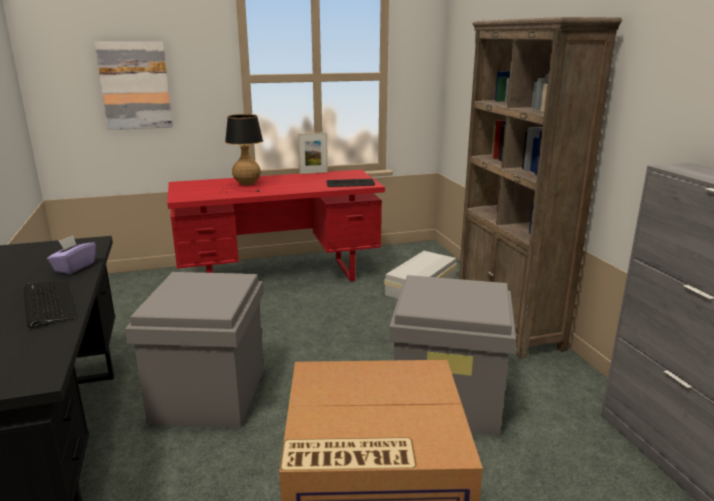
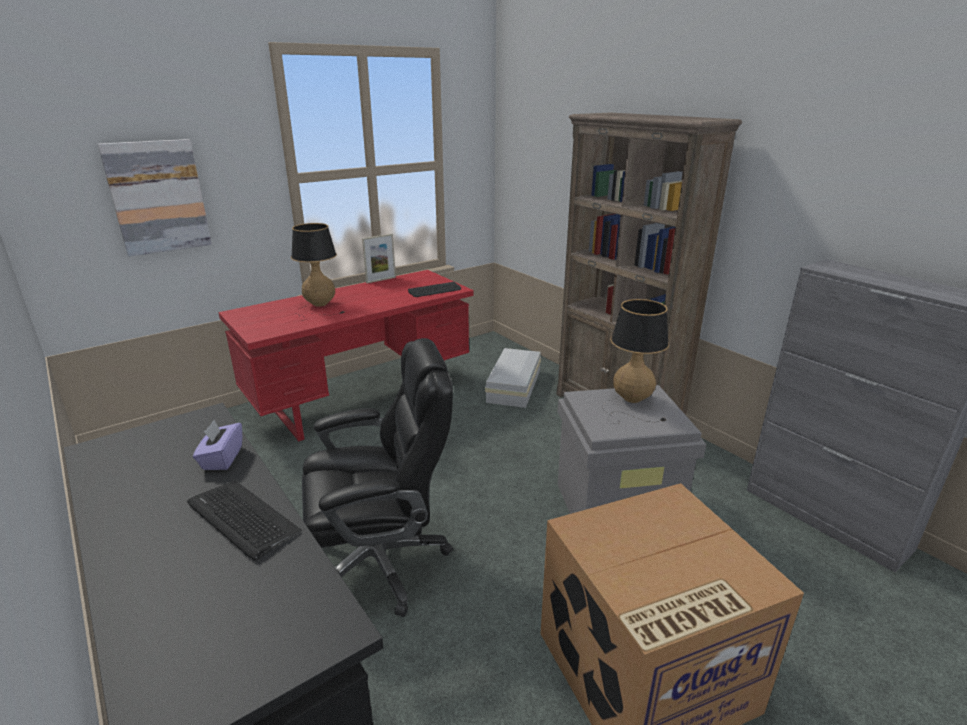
camera: 20 degrees left, 5 degrees up
grey storage box [125,272,264,428] -> black office chair [302,338,453,617]
none -> table lamp [602,299,669,424]

